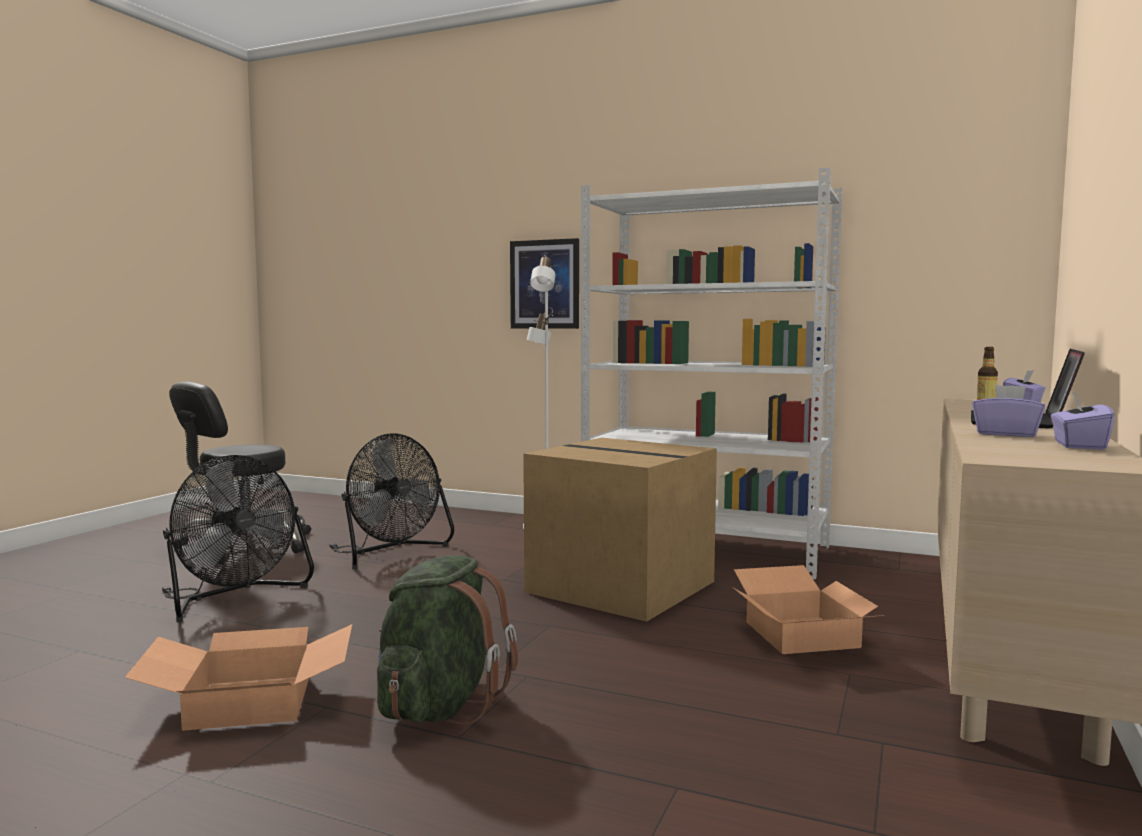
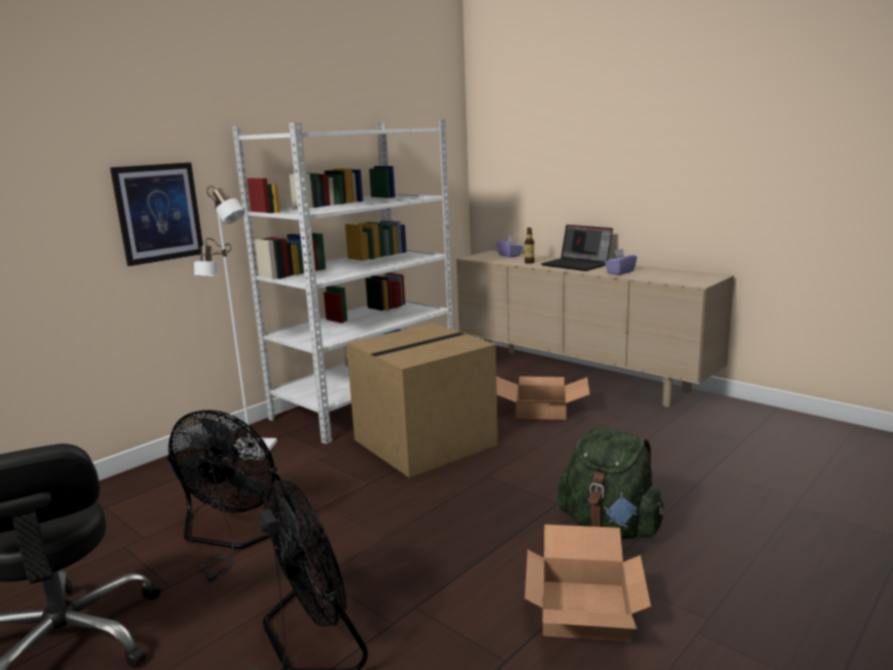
camera: 70 degrees left, 10 degrees up
black fan [330,433,454,569] -> black fan turned 45 degrees counterclockwise [166,410,296,582]
purple tissue box [1051,392,1115,450] -> none

